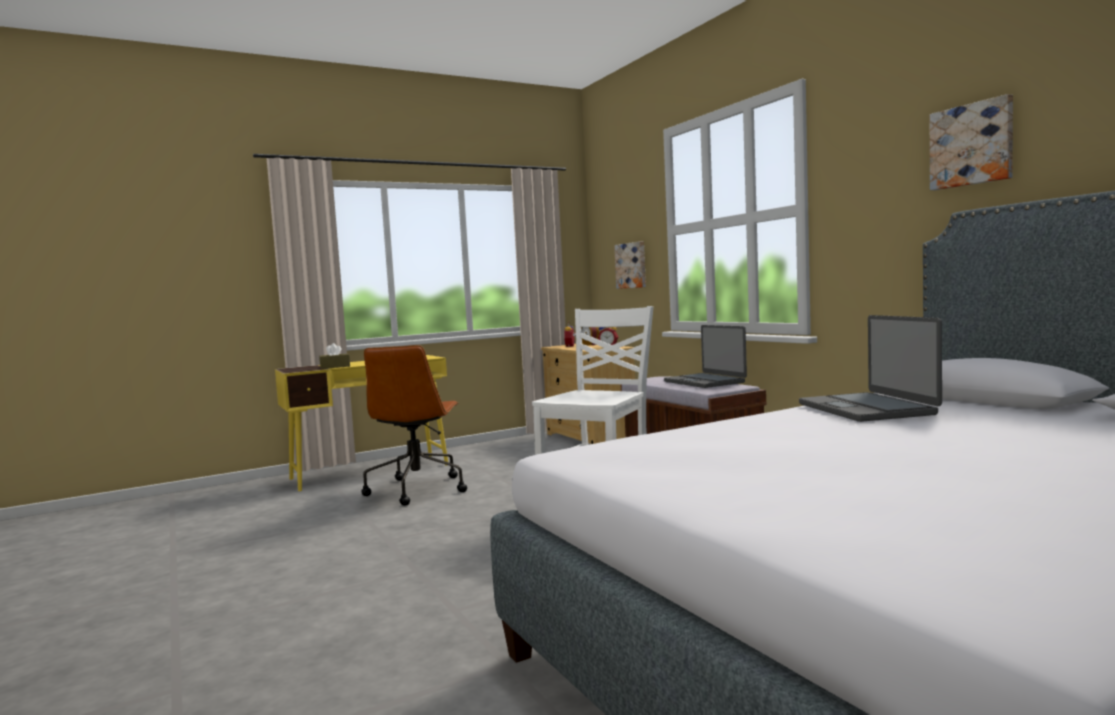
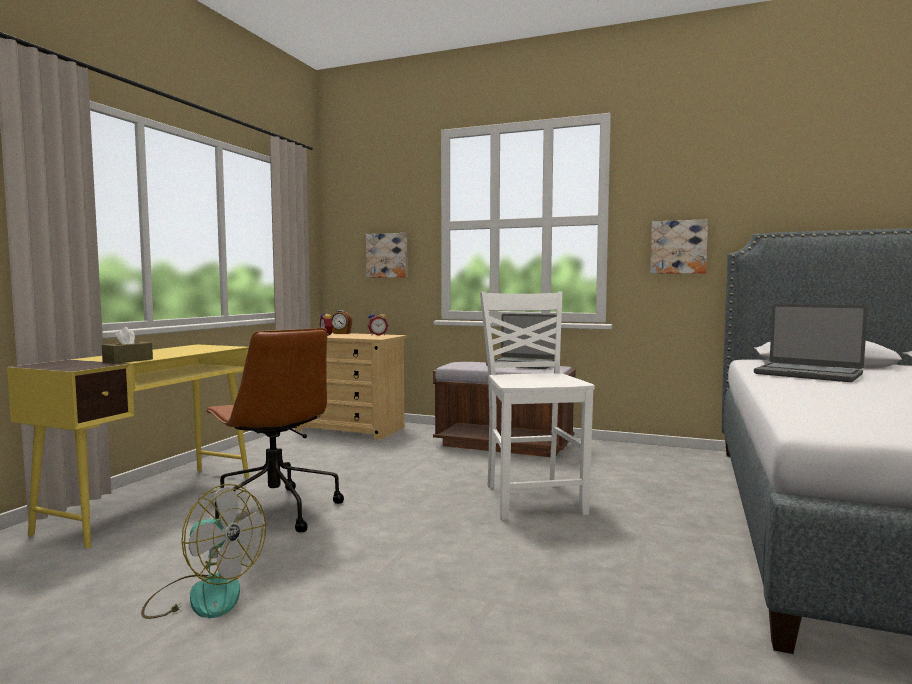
camera: 40 degrees left, 0 degrees up
picture [930,94,1013,190] -> picture moved to [650,219,708,274]
none -> fan [141,484,266,619]

